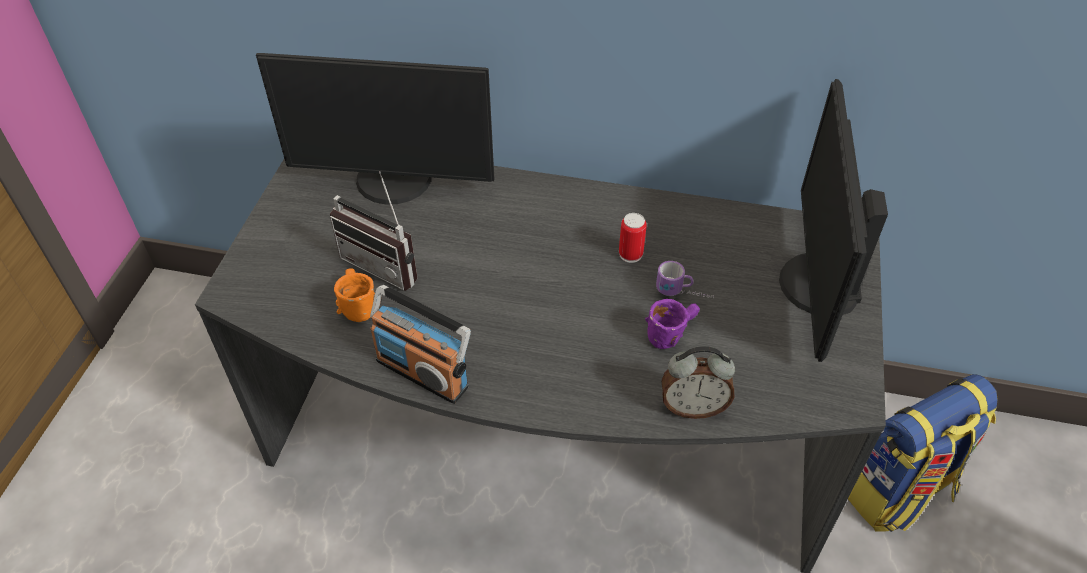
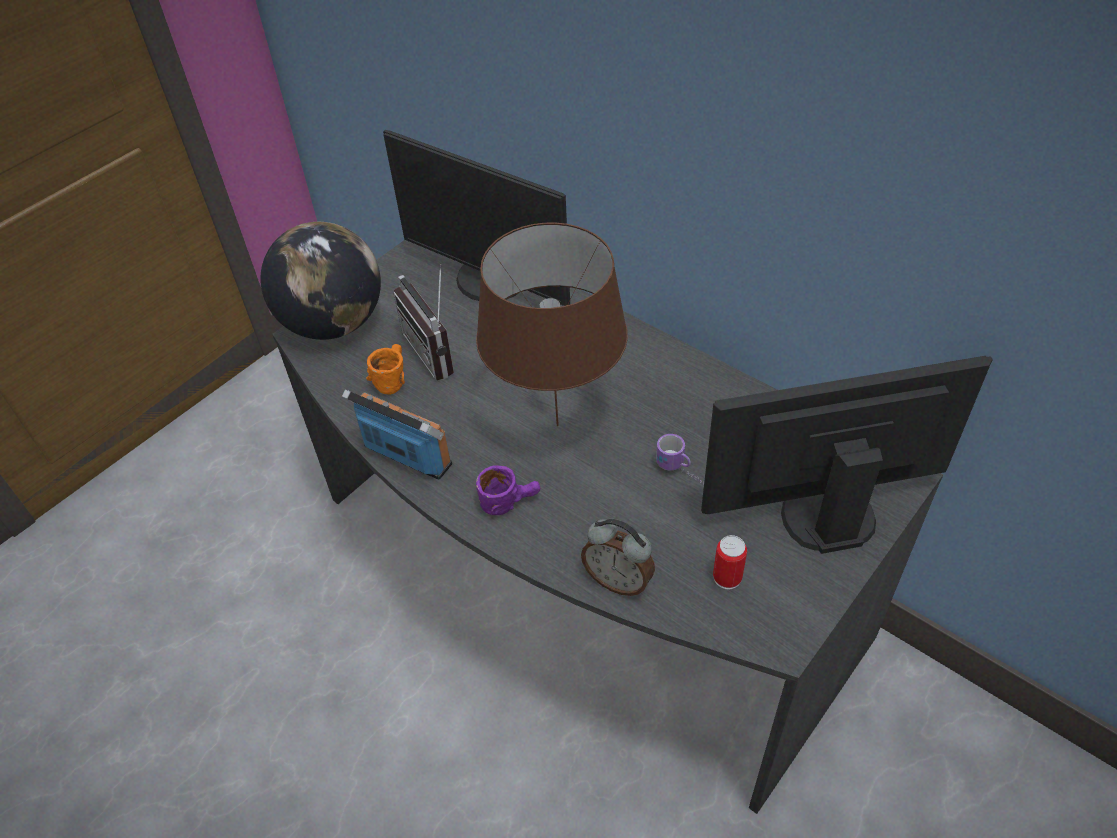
camera: 30 degrees right, 0 degrees up
radio [370,285,471,404] -> radio turned 150 degrees clockwise [342,390,452,480]
can [619,213,647,263] -> can moved to [713,535,747,590]
purple mug [645,299,700,349] -> purple mug moved to [476,465,540,515]
monitor [779,79,888,362] -> monitor turned 45 degrees clockwise [701,356,993,554]
backpack [848,374,997,532] -> none
none -> globe [260,222,381,340]
none -> brown table lamp [476,222,628,426]

